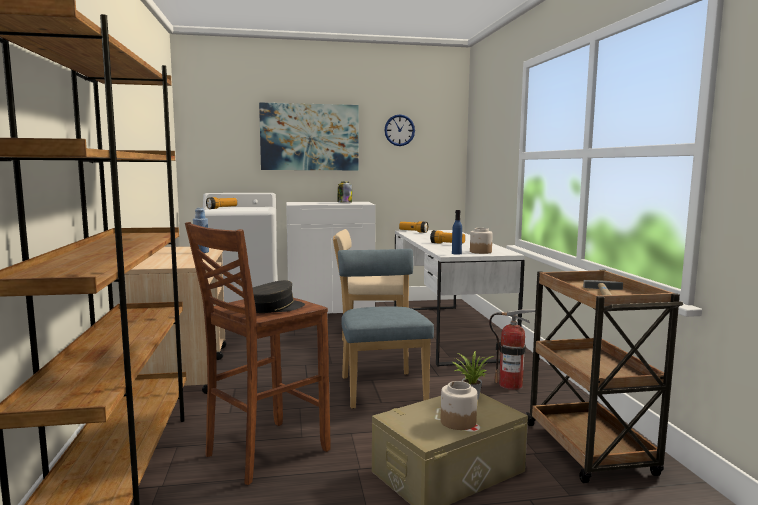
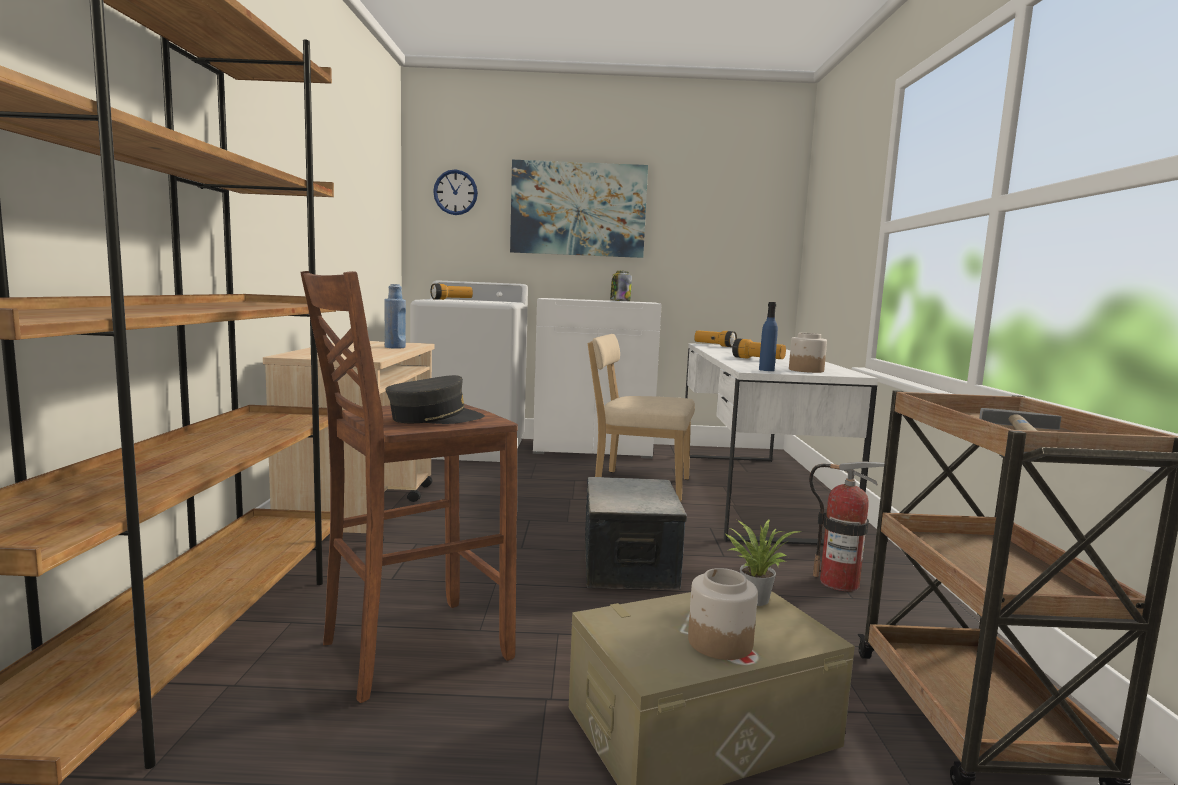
camera: 10 degrees right, 0 degrees up
blue chair [338,249,434,409] -> storage box [585,477,687,590]
wall clock [384,114,415,146] -> wall clock moved to [433,169,478,215]

